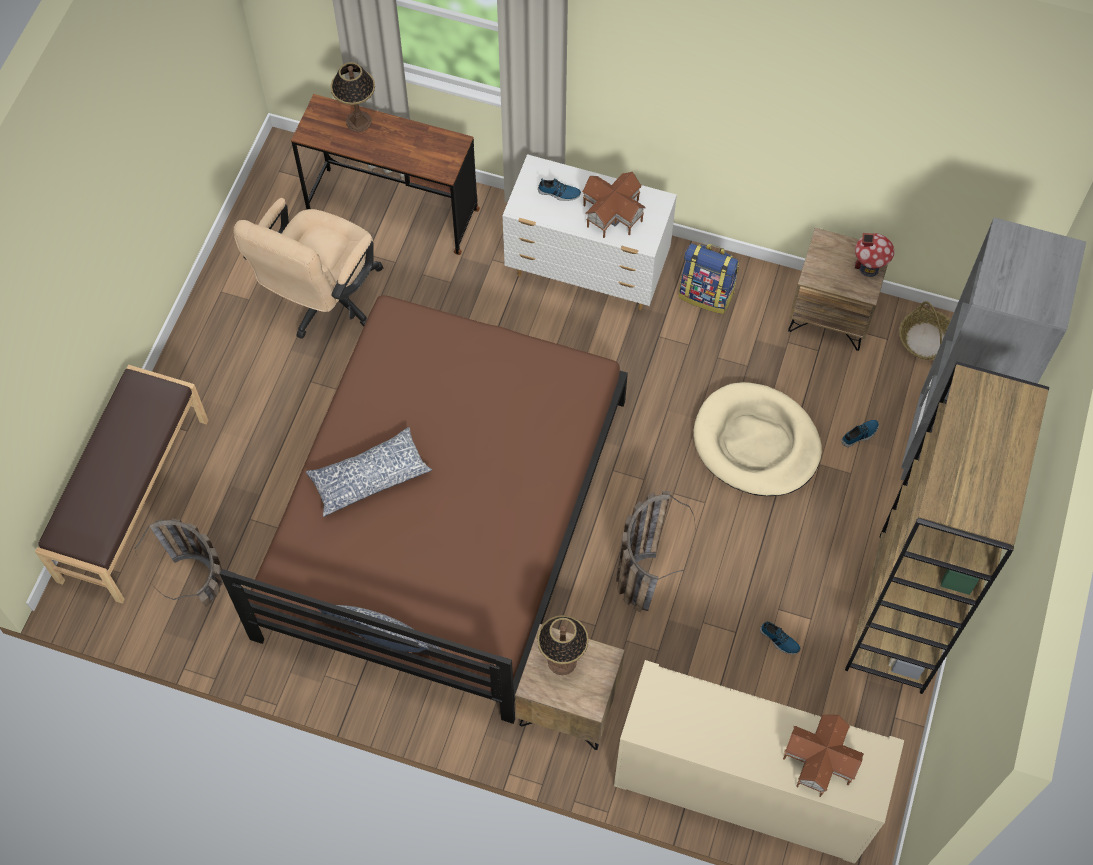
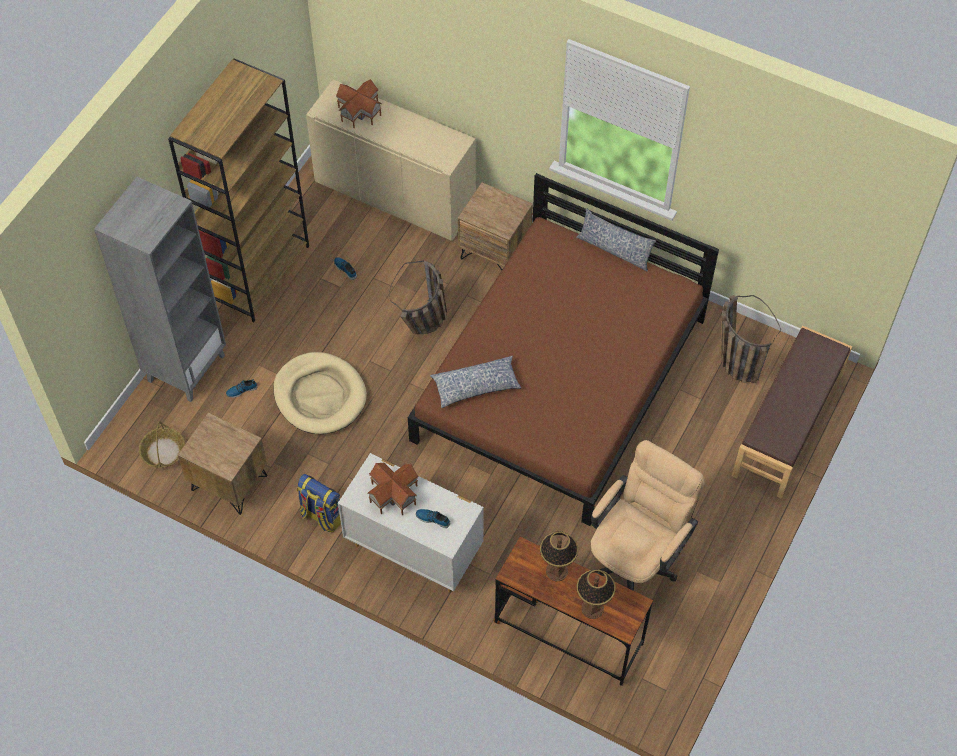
camera: 170 degrees left, 5 degrees down
pillow [306,427,432,517] -> pillow moved to [430,356,521,408]
table lamp [537,615,589,675] -> table lamp moved to [540,531,578,581]
toy house [855,233,895,277] -> none

